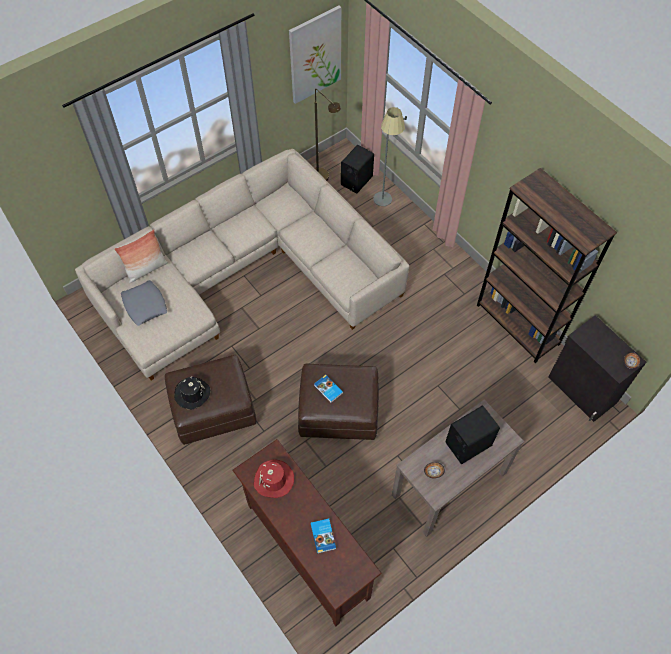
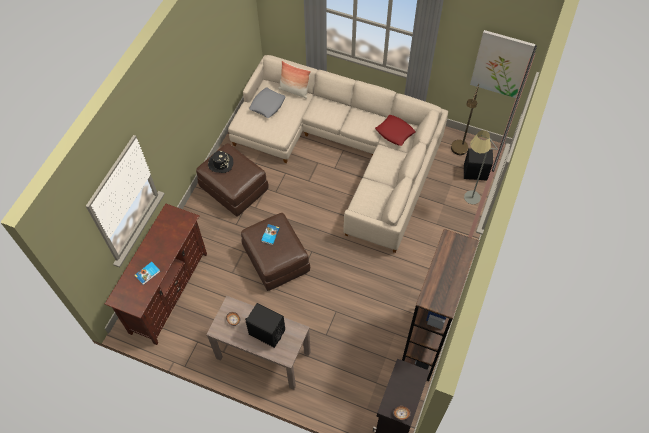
camera: 60 degrees right, 0 degrees up
red hat [254,459,294,498] -> none
none -> red pillow [375,115,416,146]

